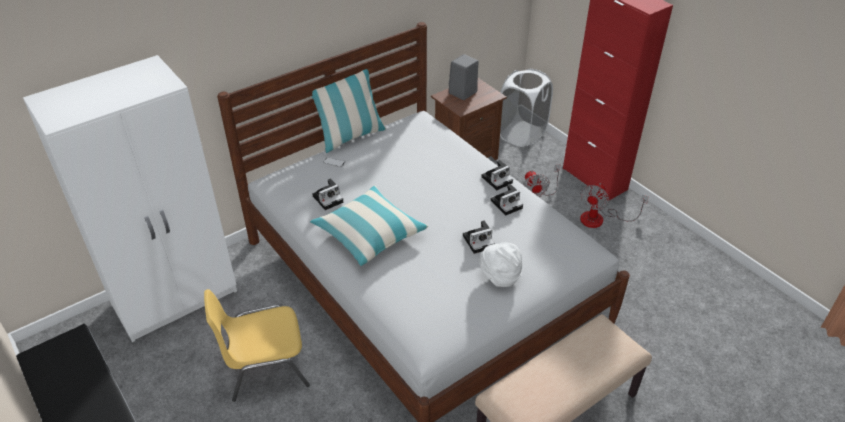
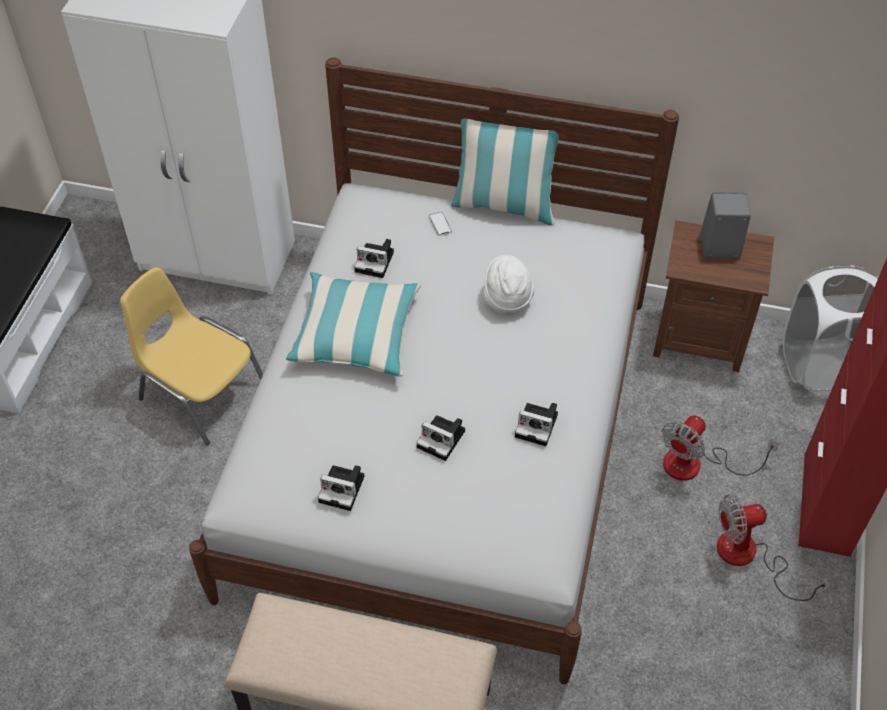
camera: 50 degrees right, 10 degrees up
white hat [479,242,522,287] -> white hat moved to [483,255,535,315]
camera [481,160,513,190] -> camera moved to [318,465,364,511]

